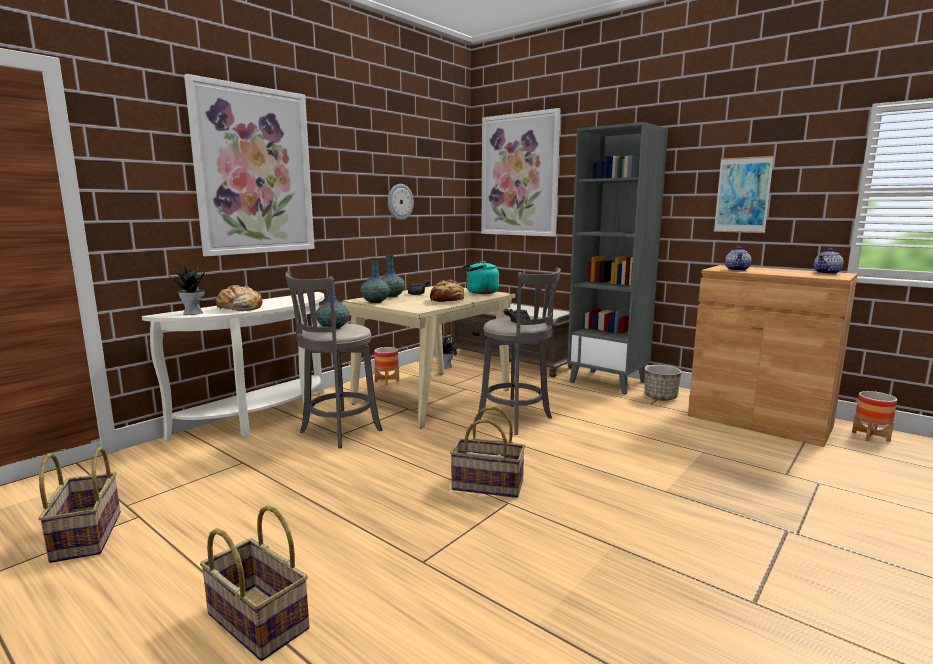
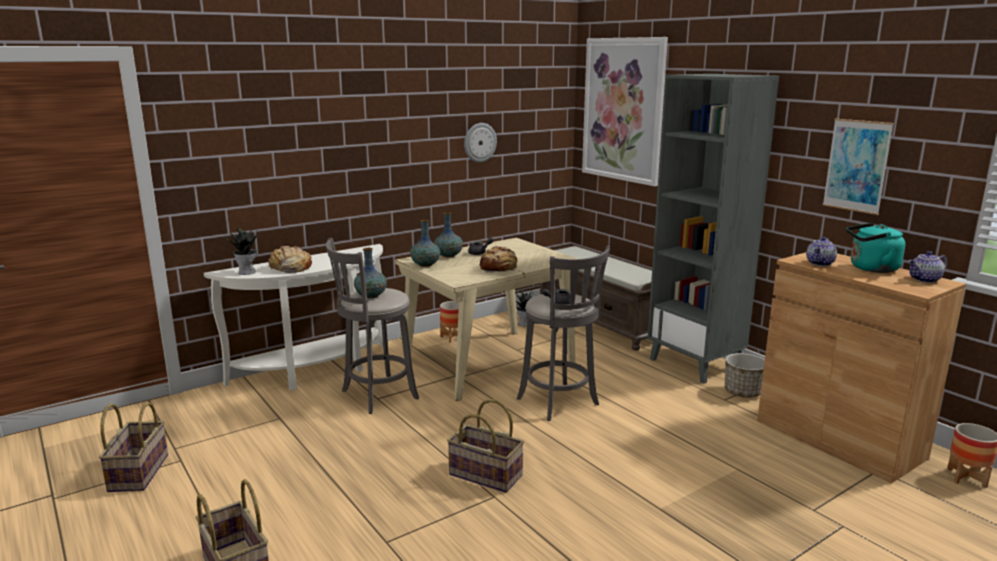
camera: 15 degrees right, 5 degrees up
picture [184,74,315,256] -> none
turquoise kettle [463,261,499,294] -> turquoise kettle moved to [846,223,906,273]

